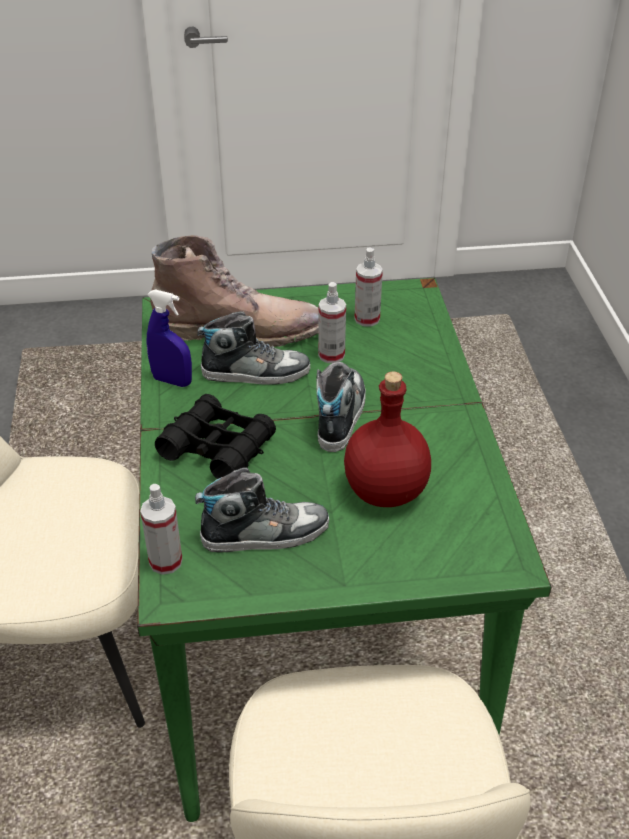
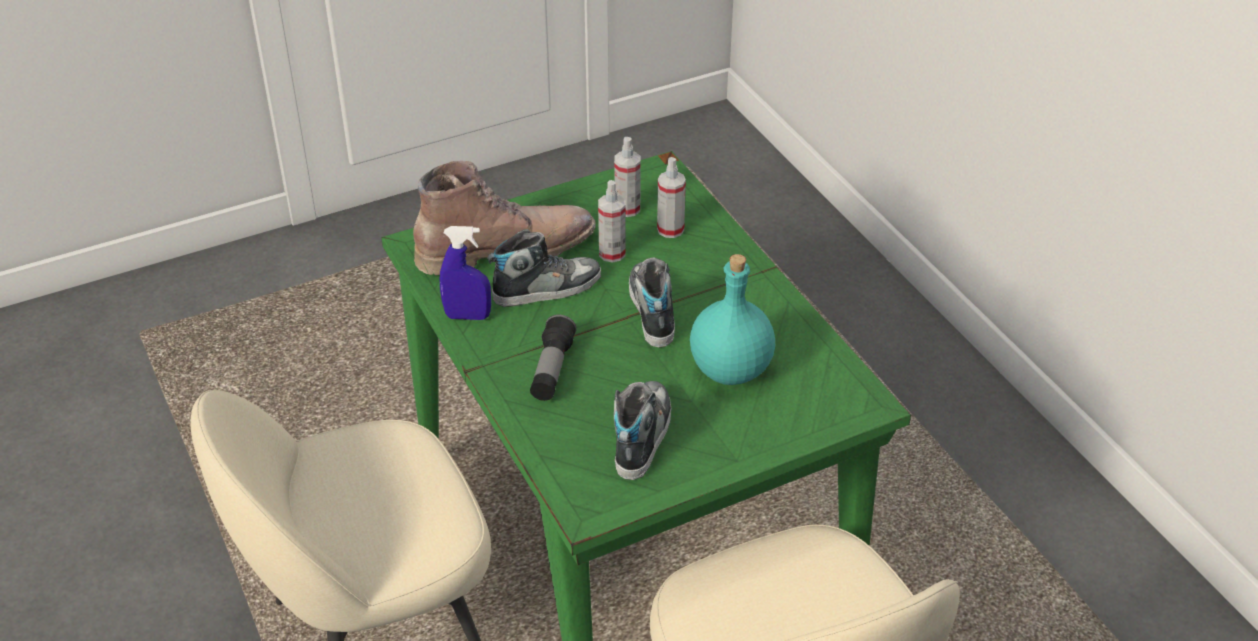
camera: 20 degrees left, 0 degrees up
spray bottle [140,484,183,575] -> spray bottle moved to [657,157,686,238]
black binoculars [155,394,276,479] -> flashlight [530,315,577,401]
shoe [195,467,329,552] -> shoe turned 45 degrees counterclockwise [614,381,671,480]
red bottle [344,371,431,507] -> turquoise bottle [690,254,775,385]

